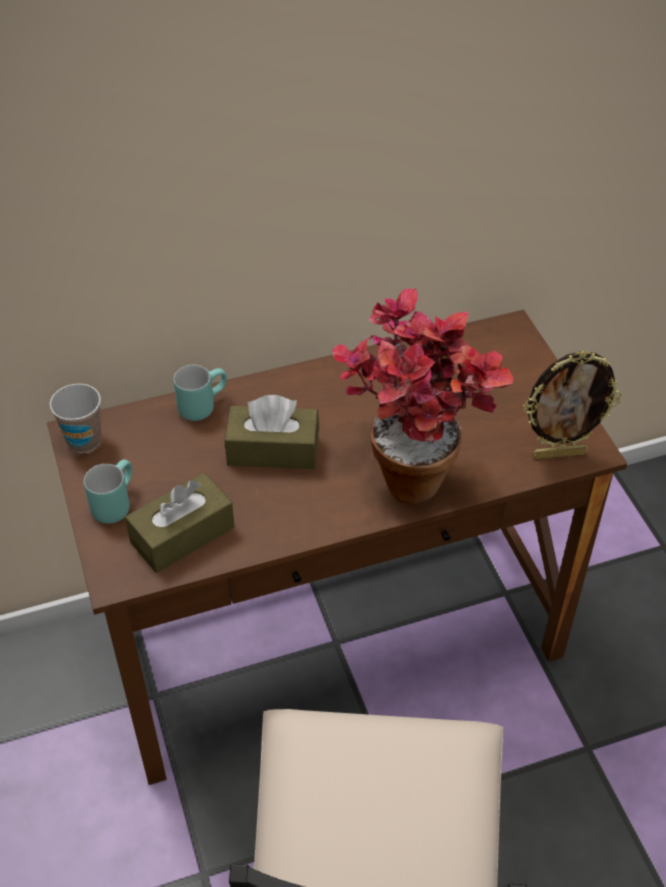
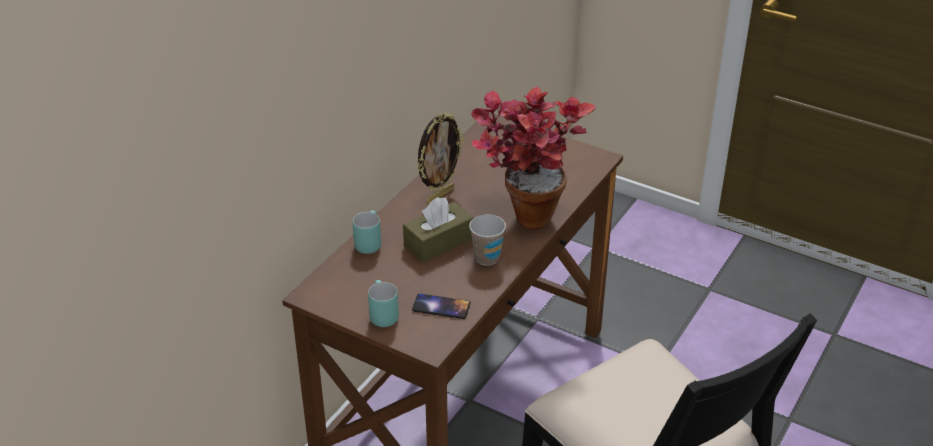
camera: 40 degrees left, 10 degrees down
cup [50,383,101,453] -> cup moved to [469,214,506,266]
brown tissue box [125,473,235,573] -> phone [412,294,471,319]
picture frame [523,351,622,459] -> picture frame moved to [417,113,464,204]

